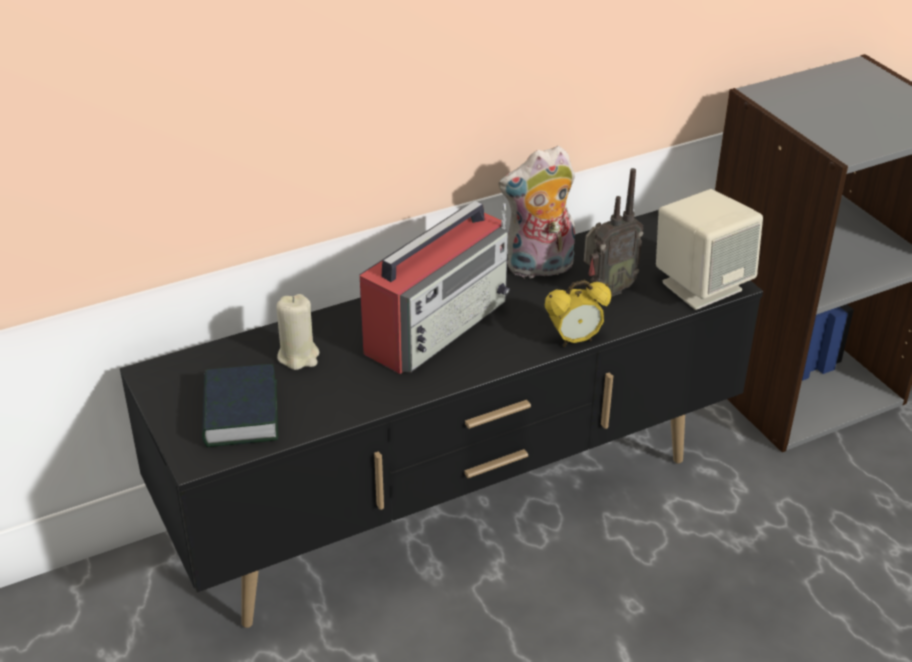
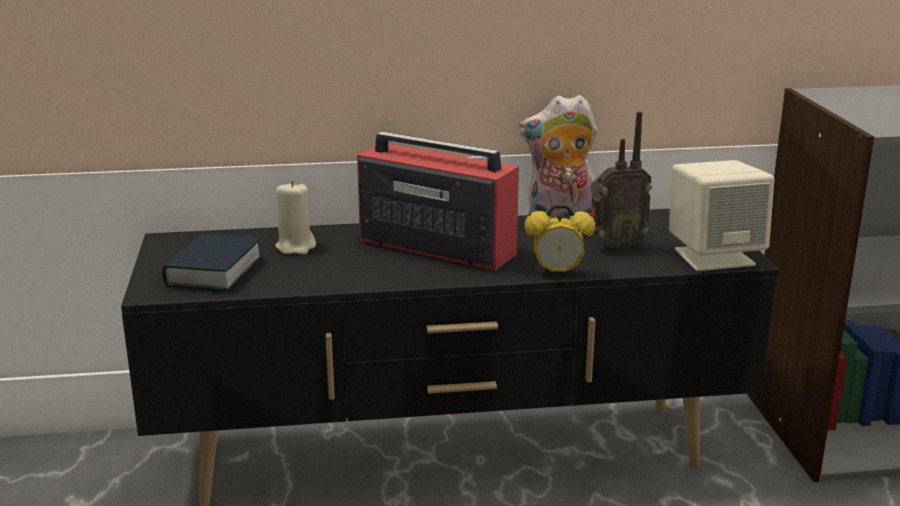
camera: 20 degrees right, 15 degrees down
radio [360,201,510,374] -> radio turned 120 degrees counterclockwise [357,118,519,271]

